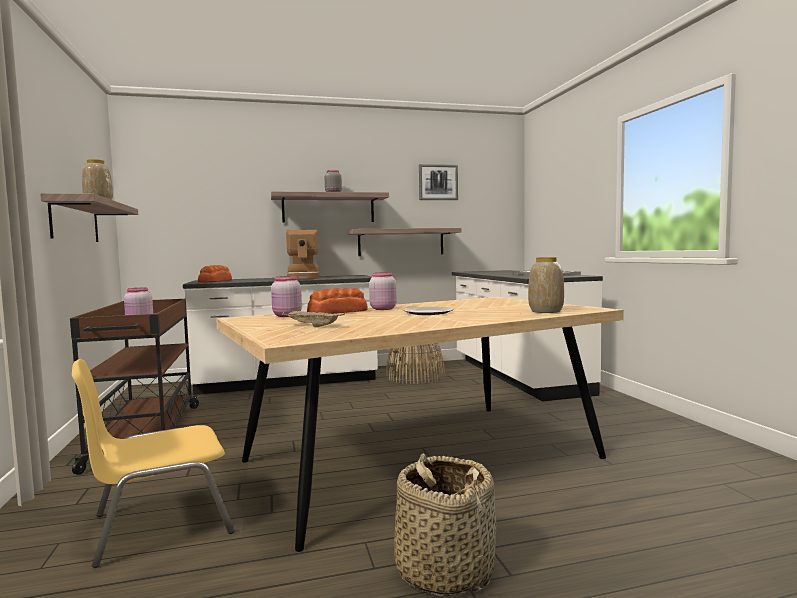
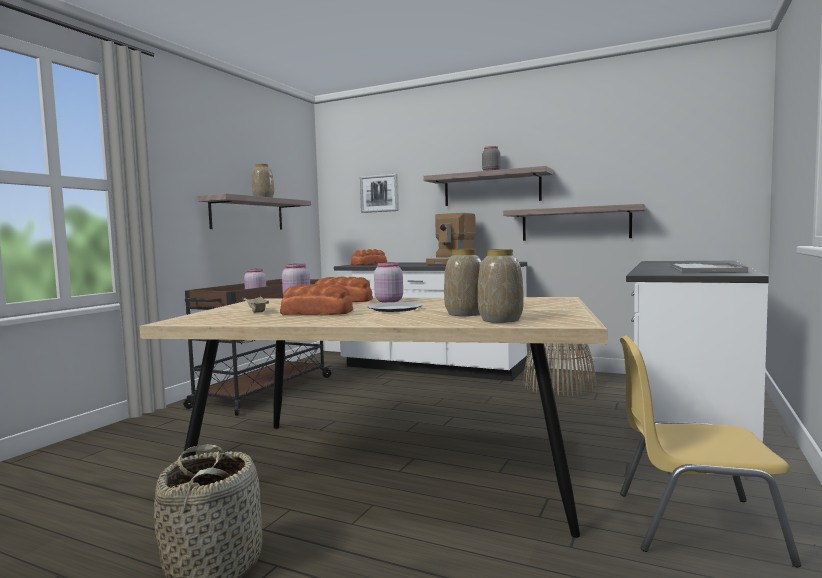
camera: 40 degrees right, 0 degrees up
yellow chair [72,359,234,568] -> yellow chair moved to [620,336,801,567]
picture [419,164,458,200] -> picture moved to [360,174,399,213]
none -> bread [280,284,353,315]
none -> vase [444,249,482,316]

